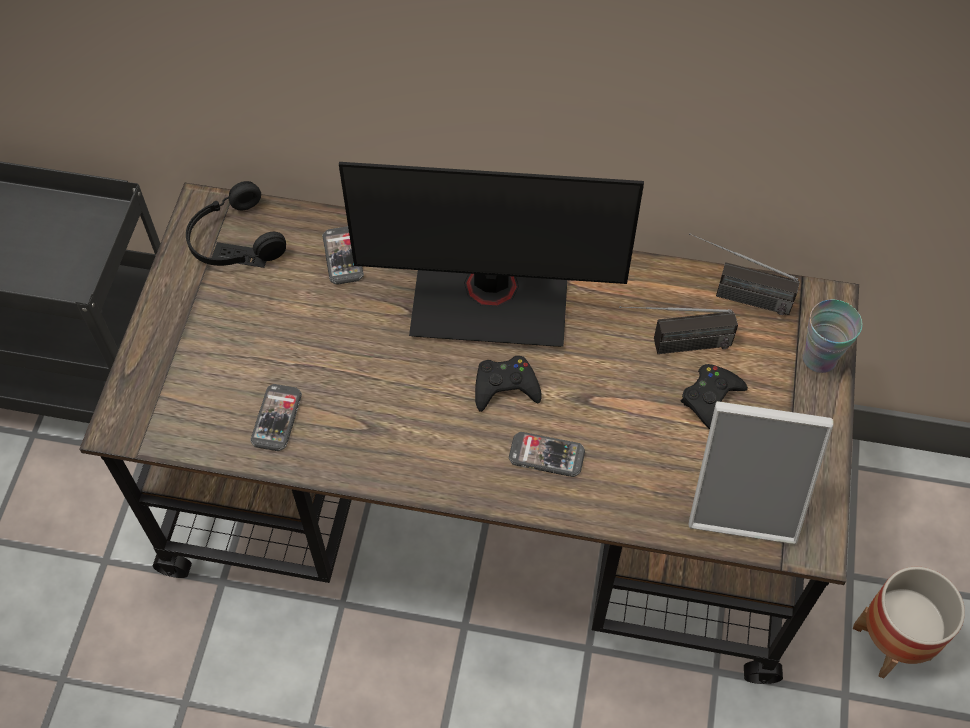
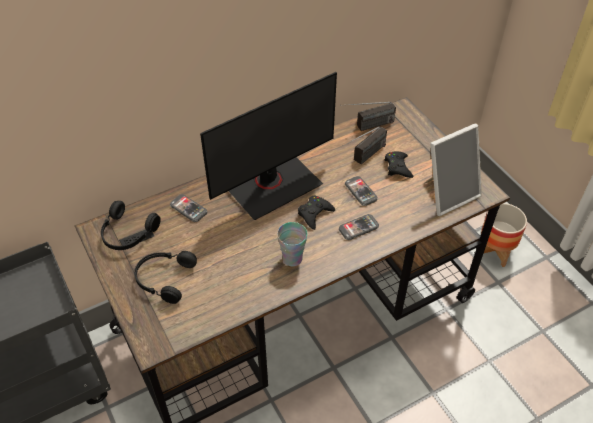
camera: 40 degrees left, 10 degrees down
phone [250,384,302,451] -> phone moved to [345,176,378,206]
cup [803,299,862,373] -> cup moved to [277,222,307,266]
none -> black headphones [134,251,197,304]

